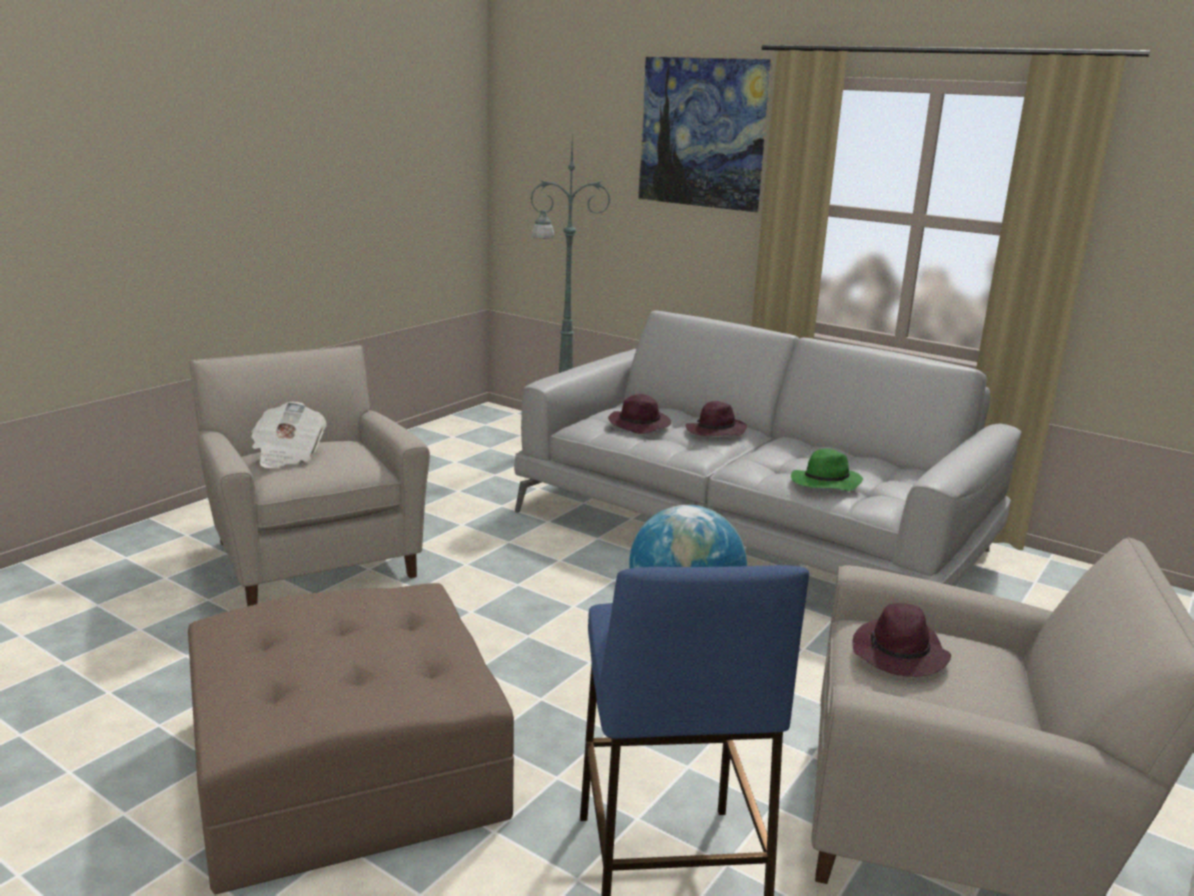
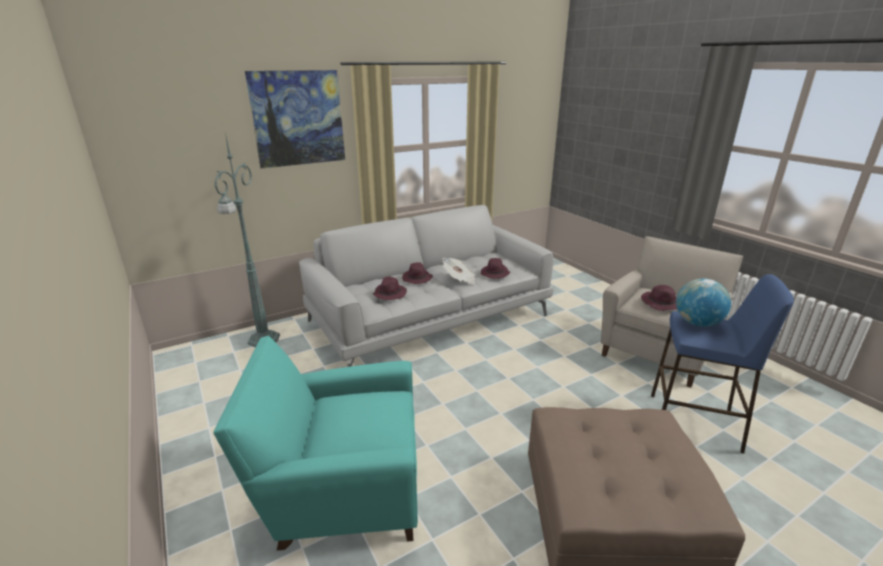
camera: 65 degrees left, 5 degrees up
beige armchair [190,345,430,606] -> turquoise armchair [213,336,418,550]
newspaper [250,402,327,468] -> newspaper moved to [442,258,475,285]
green hat [791,448,863,491] -> purple hat [481,258,510,279]

